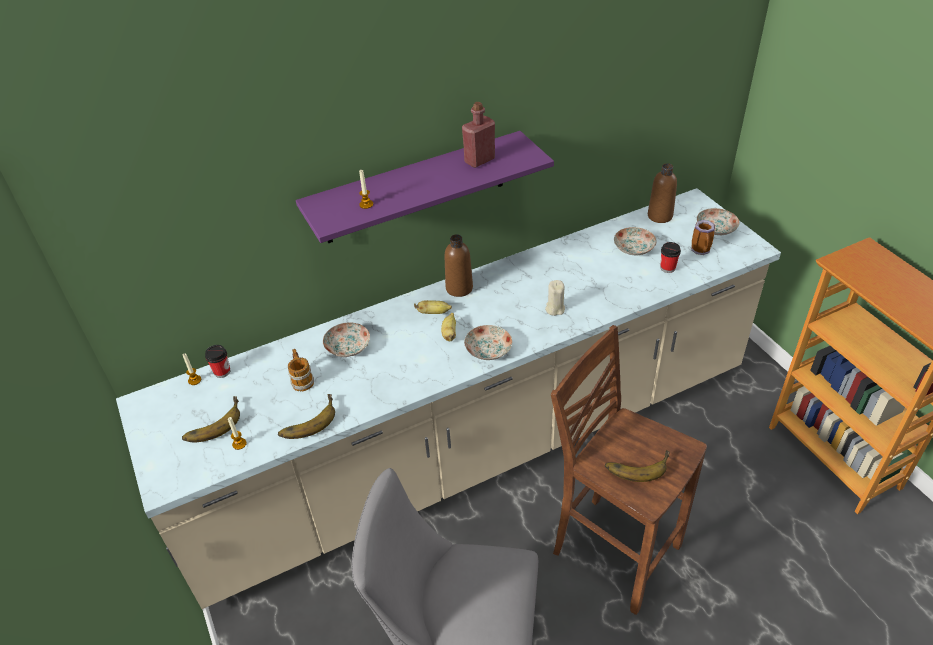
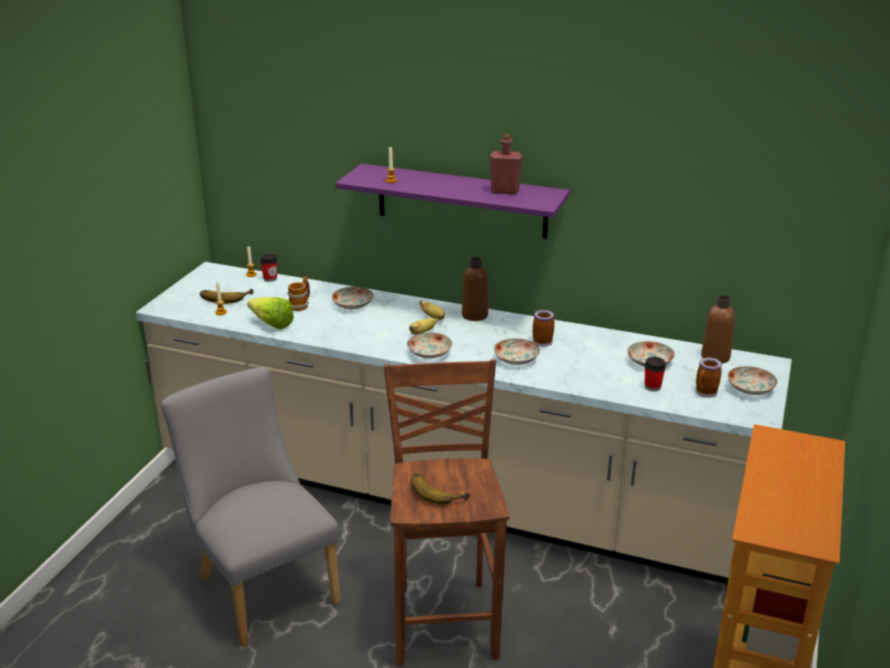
camera: 45 degrees right, 15 degrees down
banana [278,394,335,439] -> lettuce [247,297,294,329]
beige candle [545,280,565,316] -> plate [494,338,540,365]
none -> mug [533,310,555,347]

